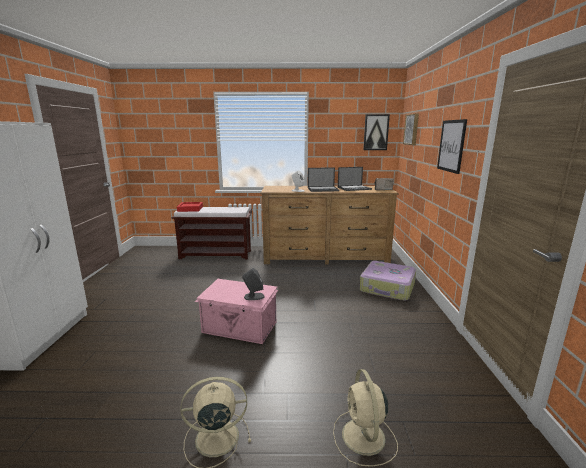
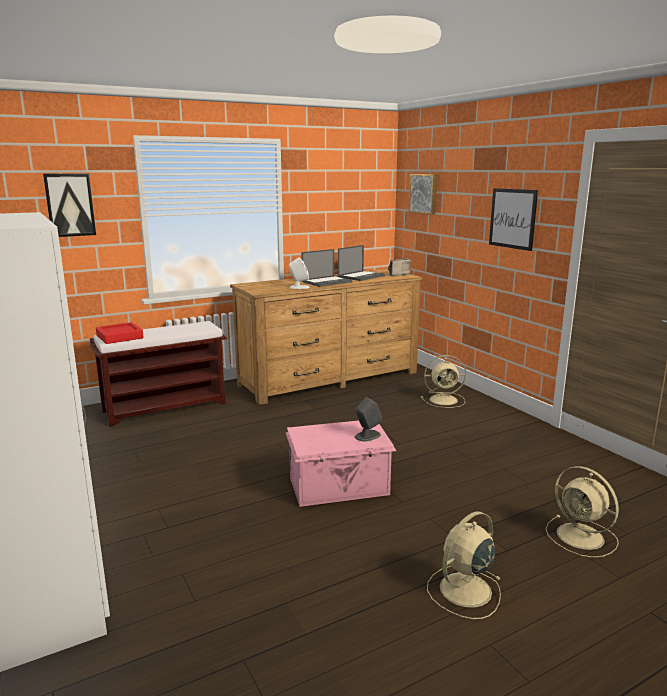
camera: 30 degrees left, 0 degrees up
suitcase [360,261,416,301] -> beige fan [421,355,466,408]
picture [363,114,390,150] -> picture moved to [43,174,96,237]

